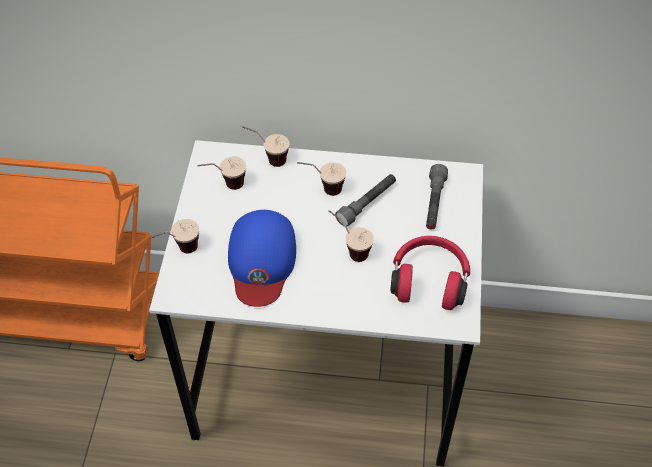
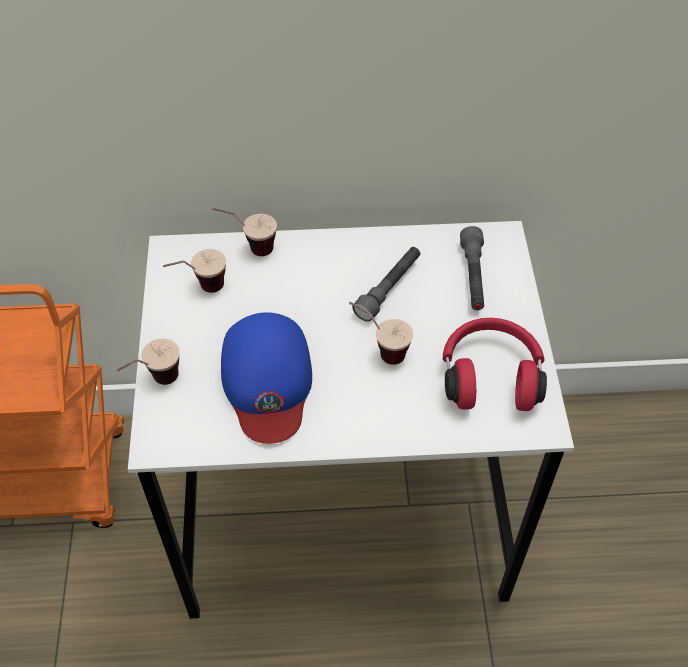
camera: 10 degrees left, 0 degrees up
cup [297,162,346,196] -> none

